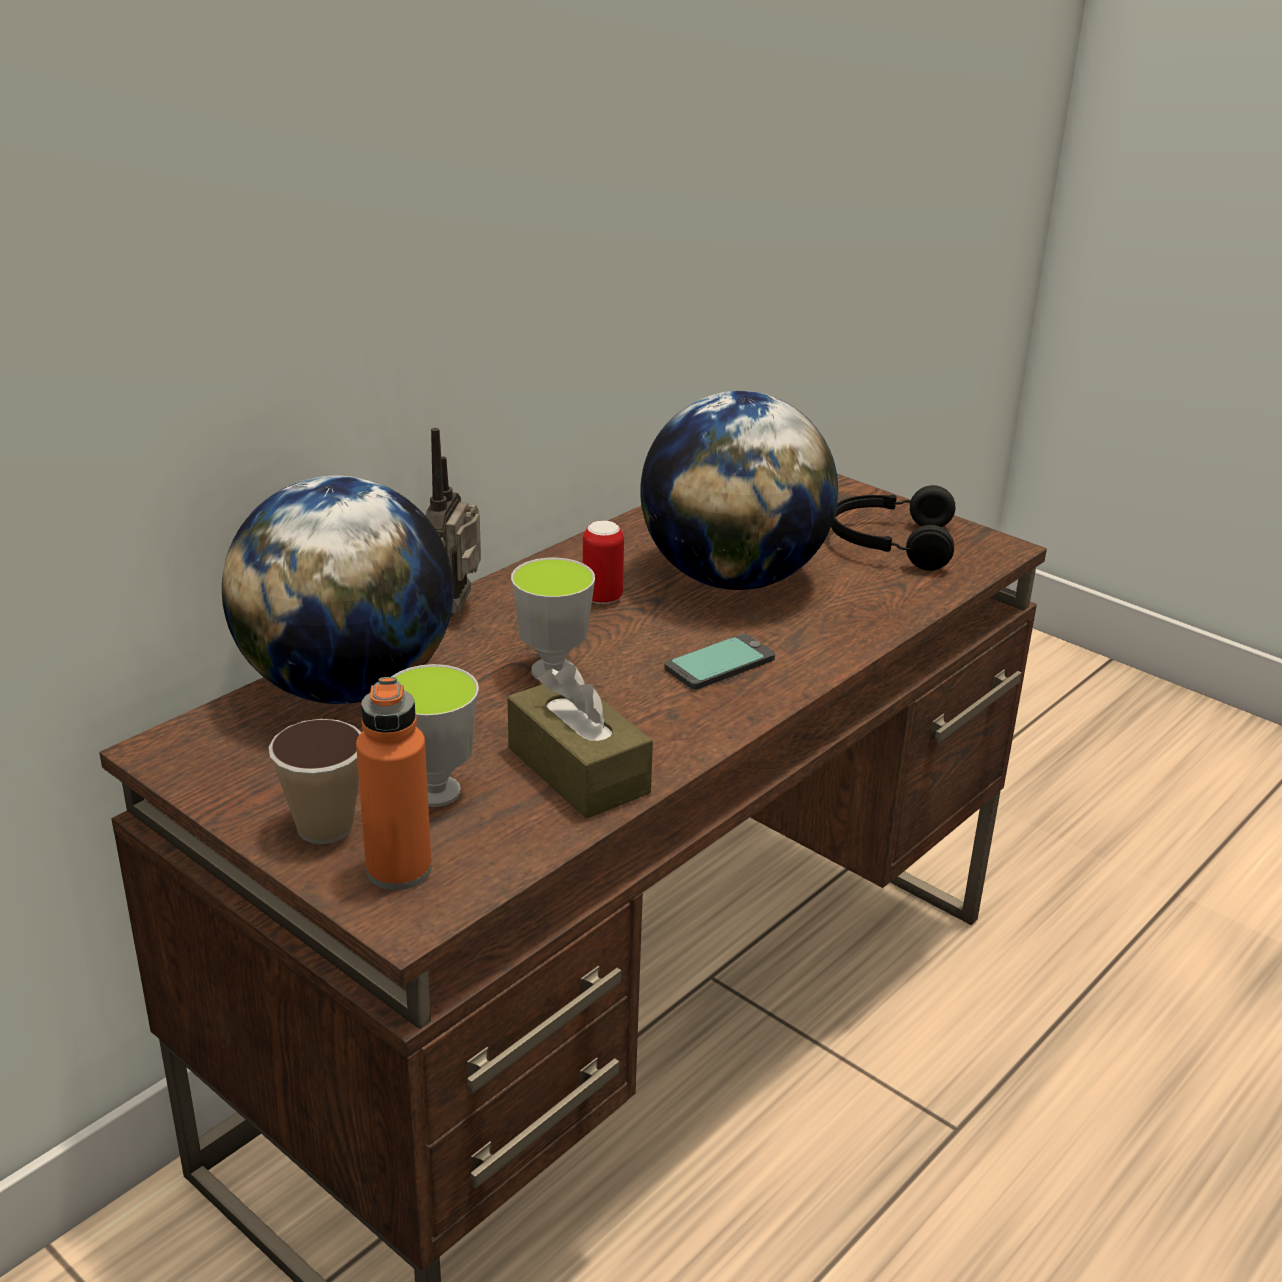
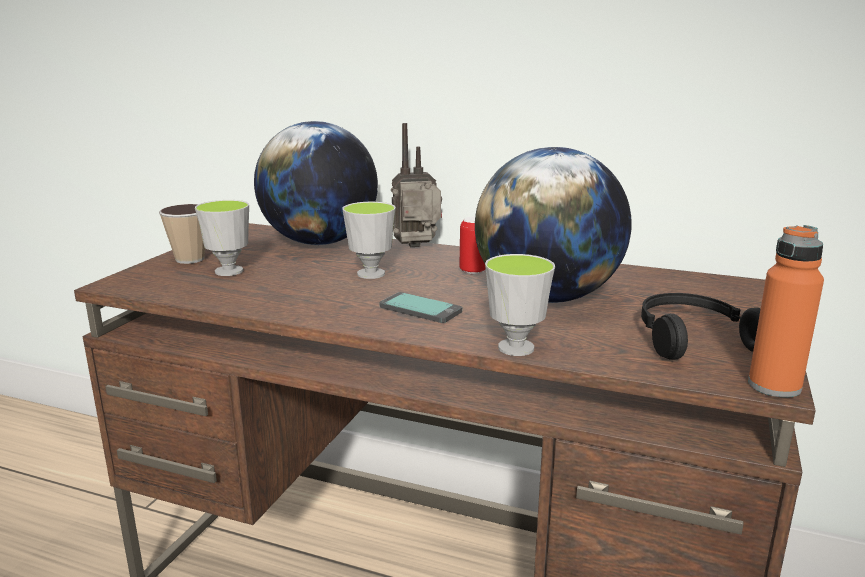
camera: 70 degrees right, 10 degrees down
orange bottle [356,677,432,890] -> orange bottle moved to [748,225,824,398]
brown tissue box [508,664,653,819] -> none
none -> cup [485,254,555,356]

